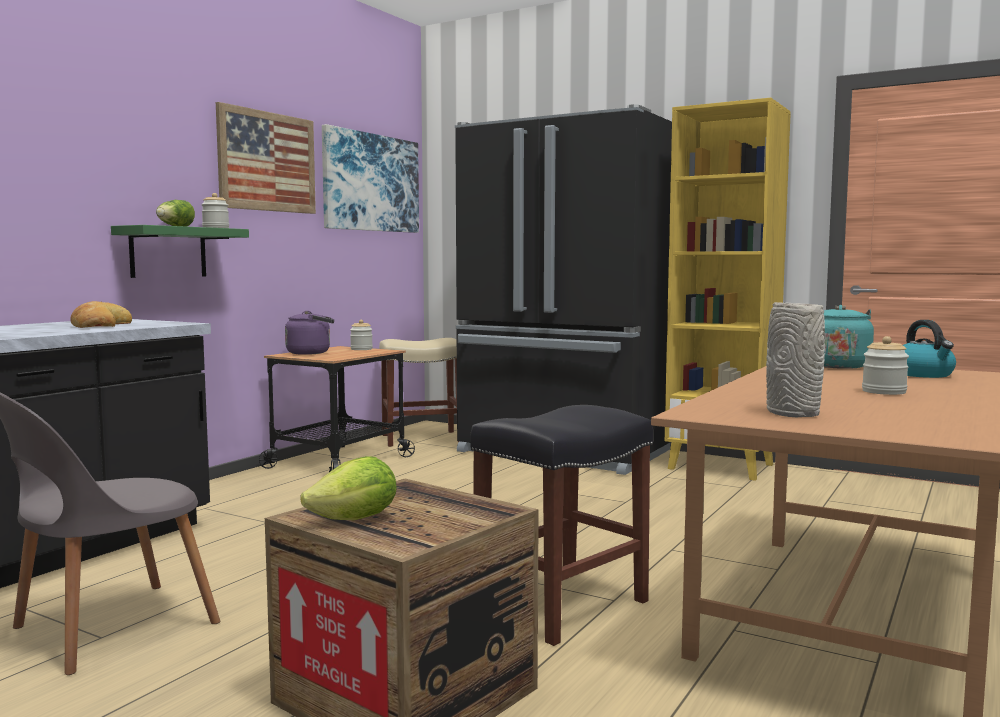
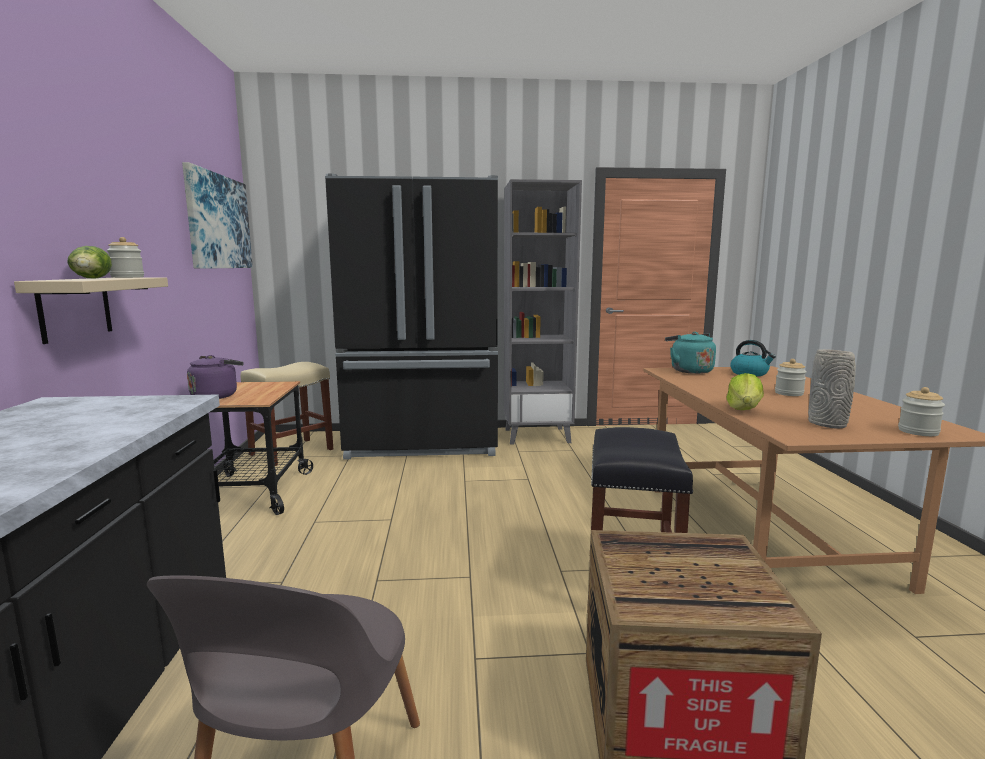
camera: 35 degrees left, 5 degrees up
bread [70,301,132,328] -> none
green shelf [111,225,249,278] -> beige shelf [14,277,168,344]
picture [216,102,316,214] -> none
lettuce [300,456,397,520] -> lettuce moved to [727,373,764,410]
jar [350,320,373,350] -> jar moved to [898,387,945,436]
yellow bookcase [665,98,791,481] -> grey bookcase [504,179,582,445]

